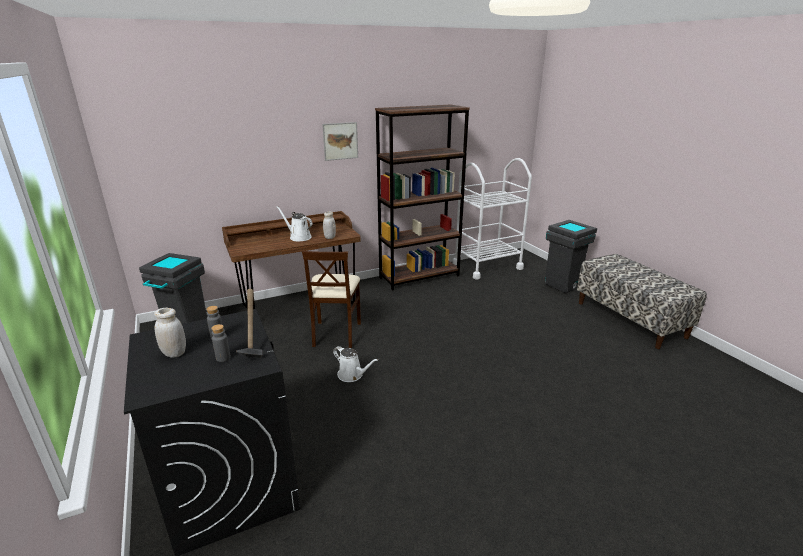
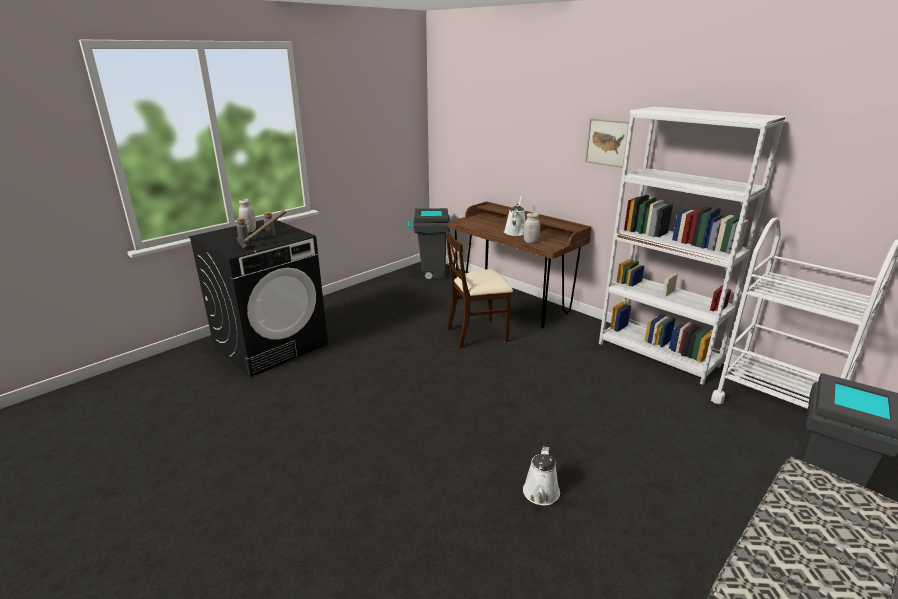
camera: 70 degrees right, 0 degrees up
white watering can [333,346,378,382] -> white watering can moved to [523,446,560,505]
brown bookcase [375,105,470,291] -> white bookcase [599,107,786,385]

